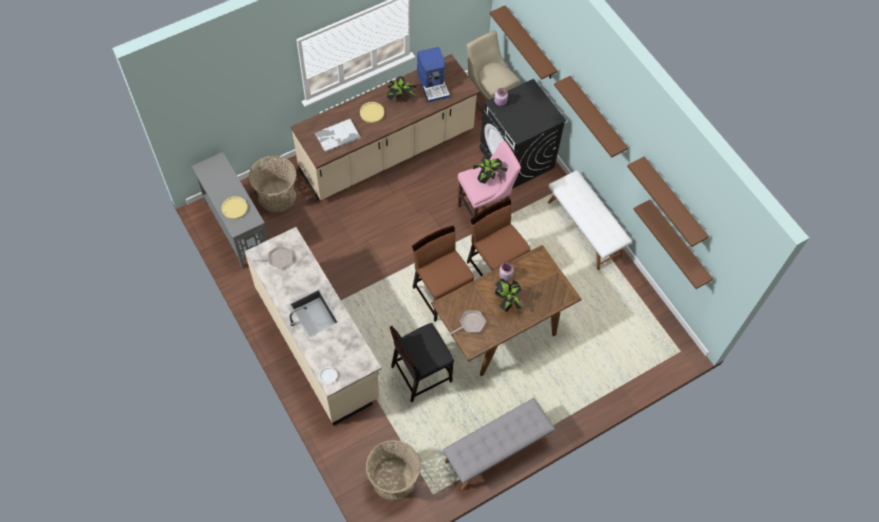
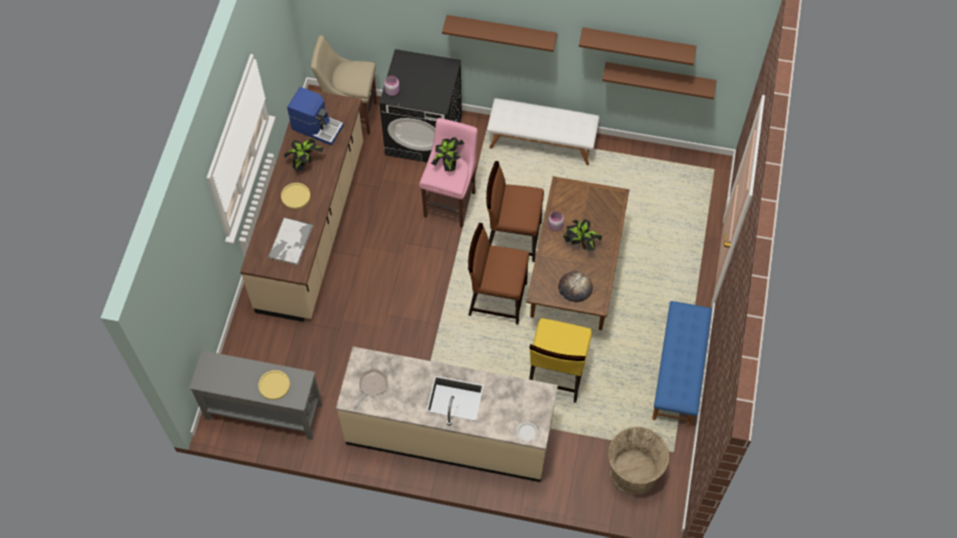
camera: 45 degrees left, 0 degrees up
basket [249,156,297,213] -> none
black chair [390,323,454,403] -> yellow chair [529,318,592,403]
grey bench [443,398,555,490] -> blue bench [652,301,712,427]
frying pan [449,311,486,335] -> bread [558,271,593,302]
brown shelf [490,5,558,80] -> none

